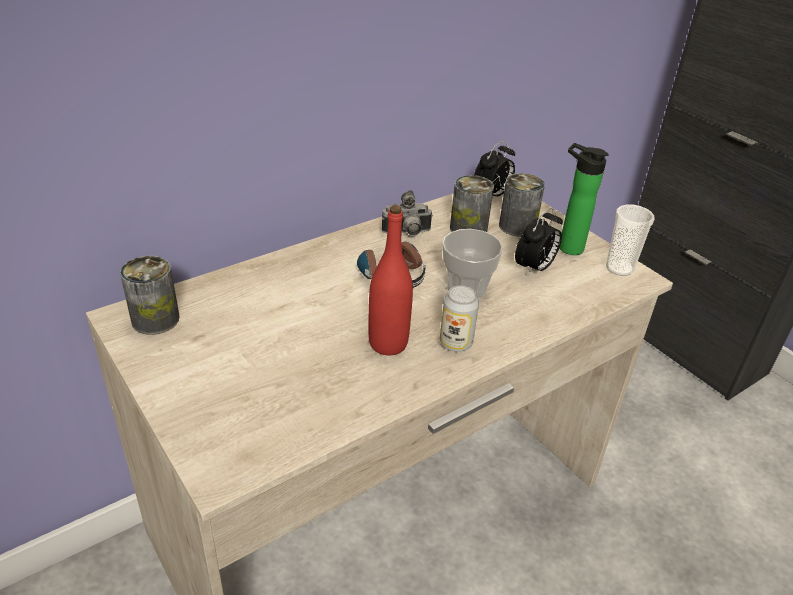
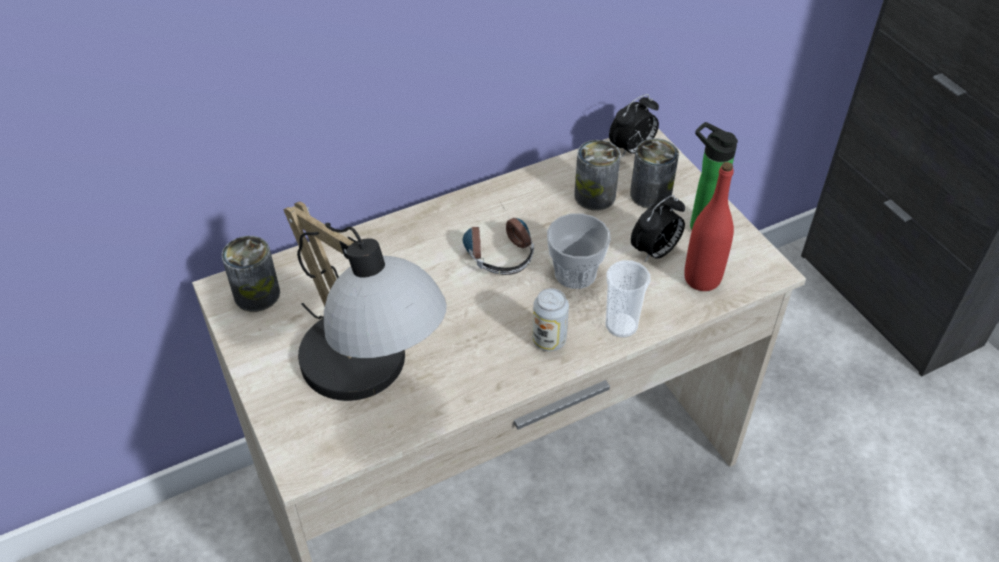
camera: 10 degrees right, 10 degrees up
red bottle [368,205,413,355] -> red bottle moved to [684,162,734,291]
camera [382,190,433,236] -> none
cup [606,205,654,276] -> cup moved to [606,260,651,338]
none -> table lamp [283,201,447,401]

